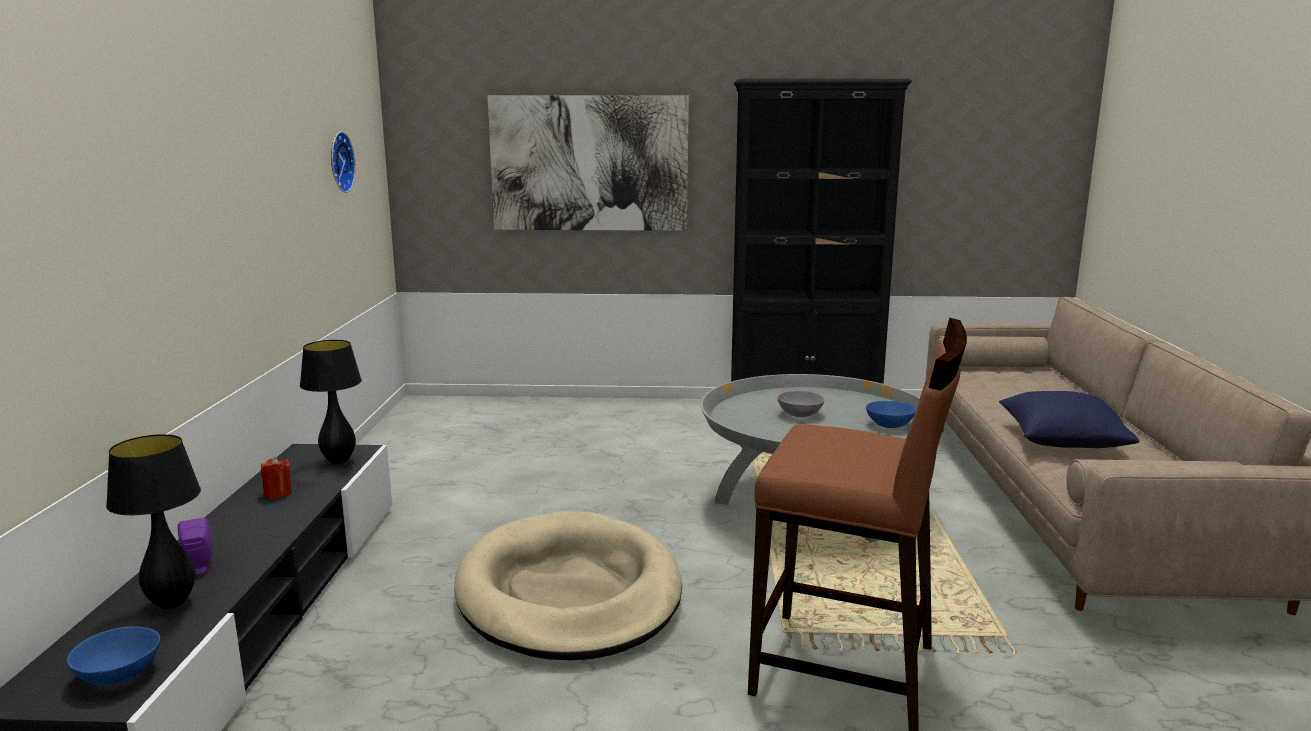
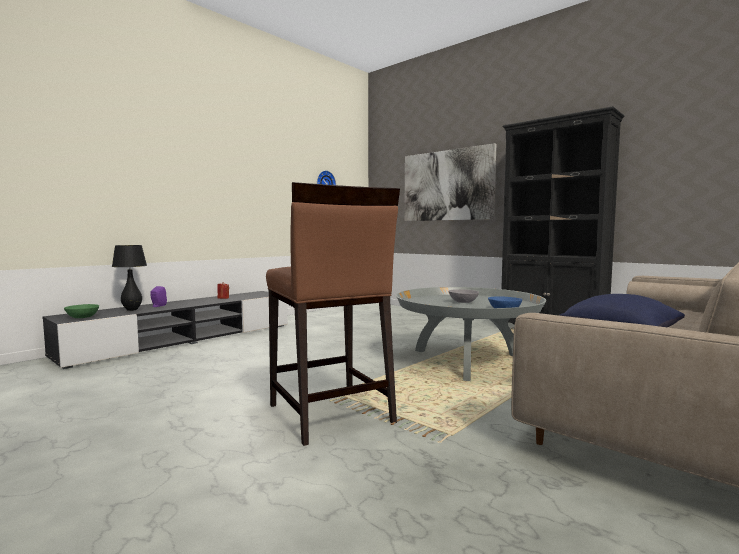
camera: 40 degrees right, 10 degrees down
blue bowl [67,626,160,686] -> green bowl [64,304,99,318]
black table lamp [300,340,362,464] -> none
beige dog bed [454,511,682,660] -> none

